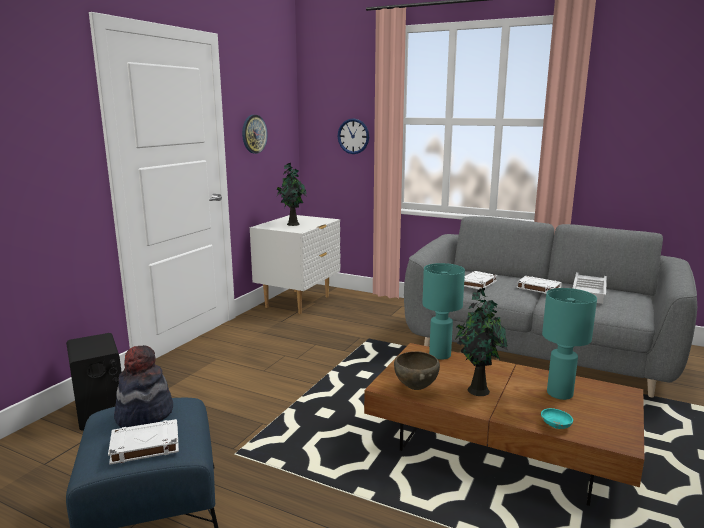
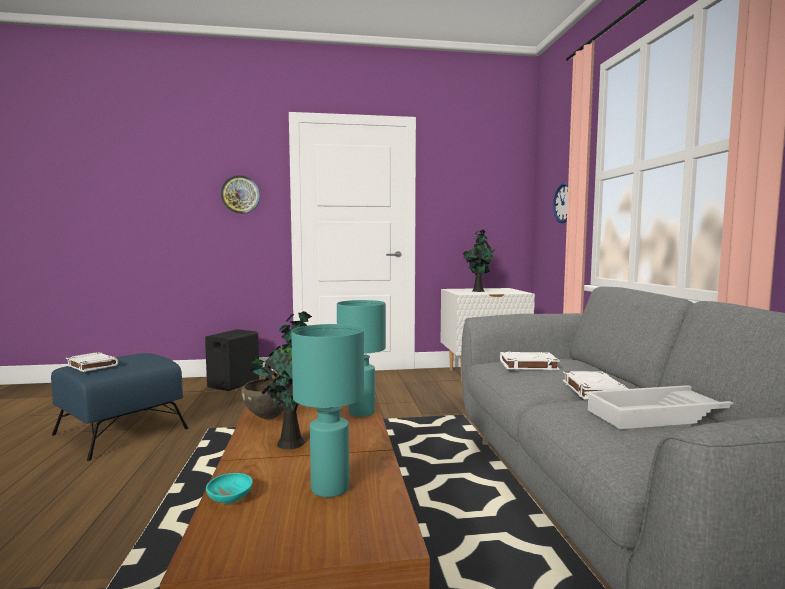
camera: 55 degrees right, 10 degrees down
hat [114,345,173,428] -> none
wall clock [242,115,268,154] -> wall clock moved to [221,175,260,214]

